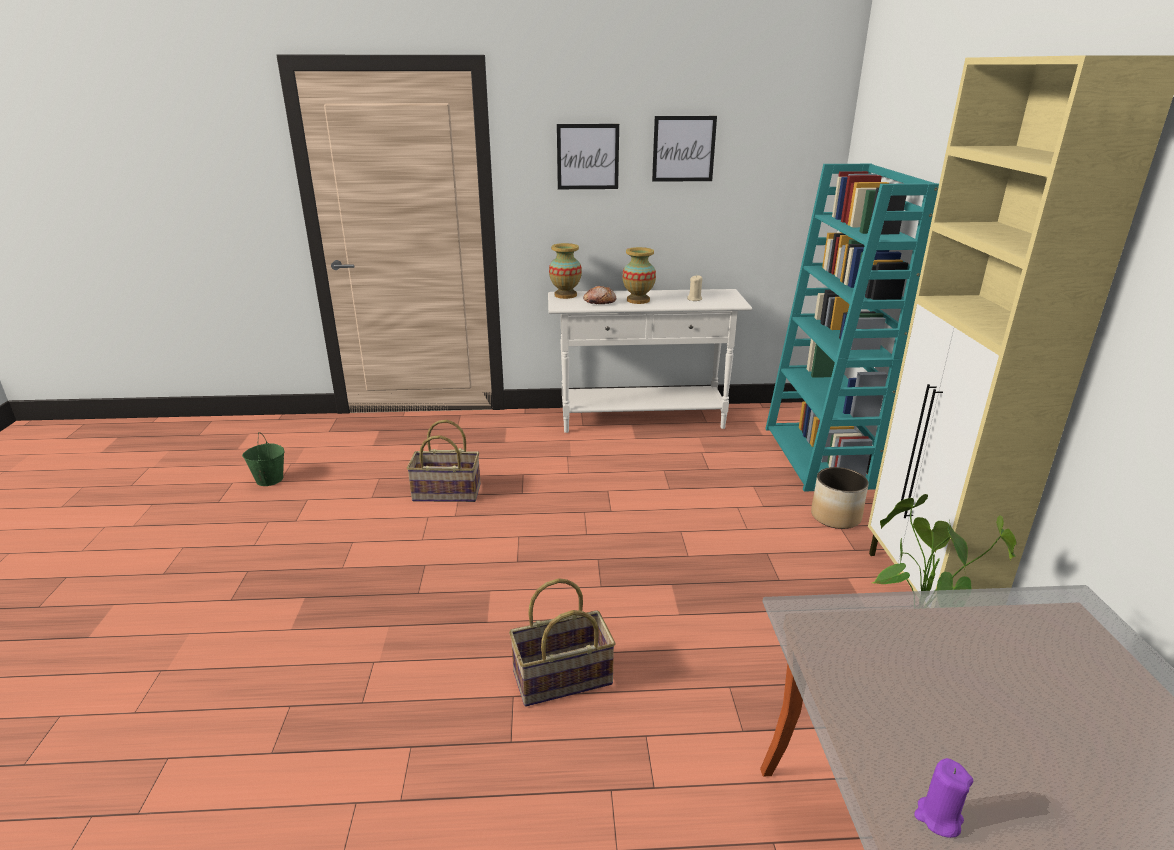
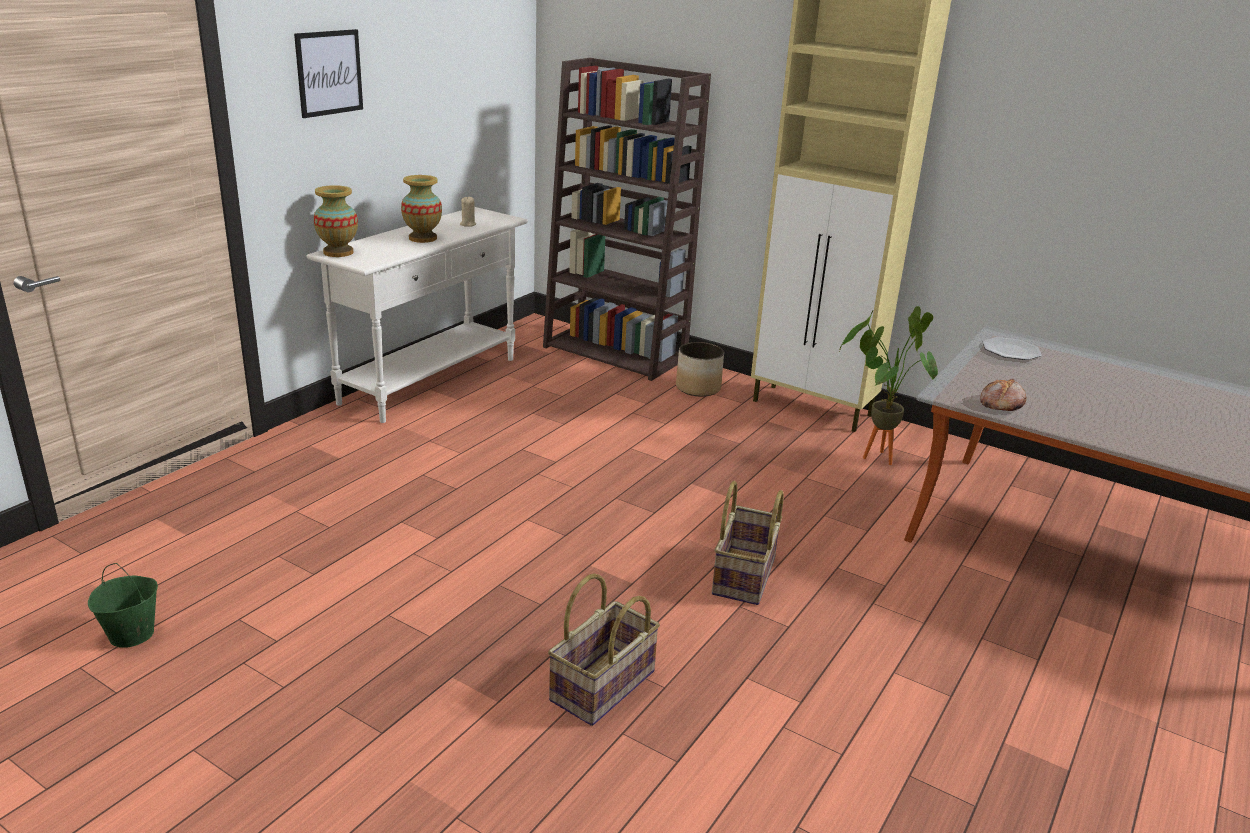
camera: 55 degrees left, 0 degrees up
basket [407,420,481,502] -> basket moved to [548,574,660,726]
bread [583,286,616,304] -> bread moved to [980,379,1026,411]
picture [652,116,717,182] -> none
turquoise bookcase [765,164,939,492] -> brown bookcase [543,58,711,381]
purple candle [914,758,973,838] -> none
none -> plate [983,337,1042,360]

